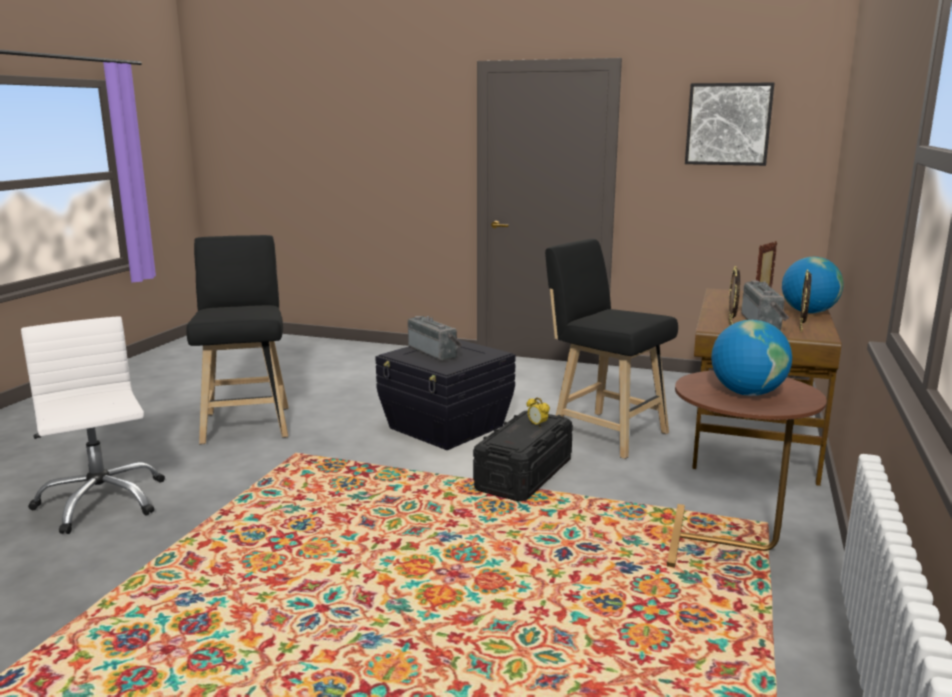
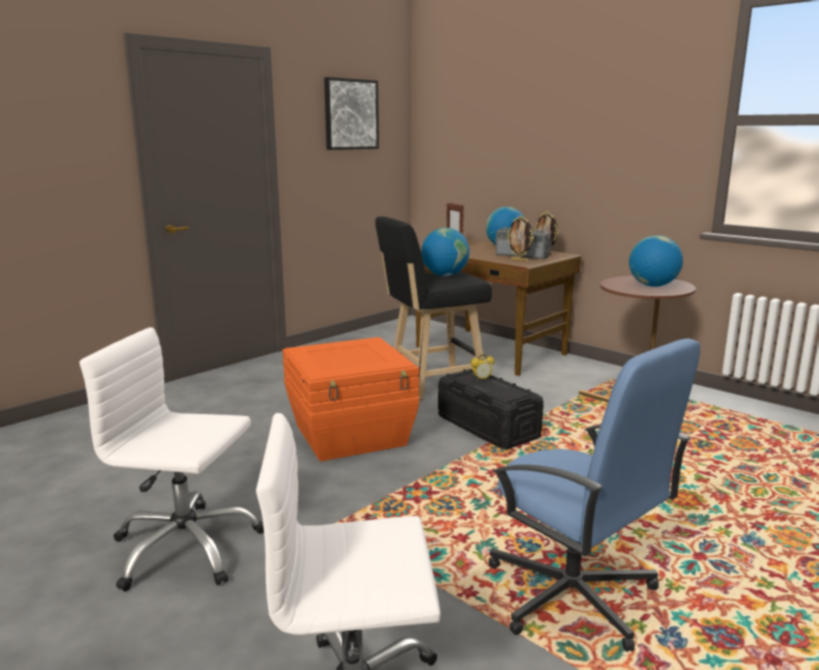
camera: 65 degrees left, 0 degrees up
black stool [186,235,289,444] -> white office chair [80,327,264,591]
black storage box [375,339,516,450] -> orange storage box [283,337,419,461]
radio [408,316,462,361] -> none
none -> globe [421,228,470,276]
none -> blue office chair [488,338,700,652]

